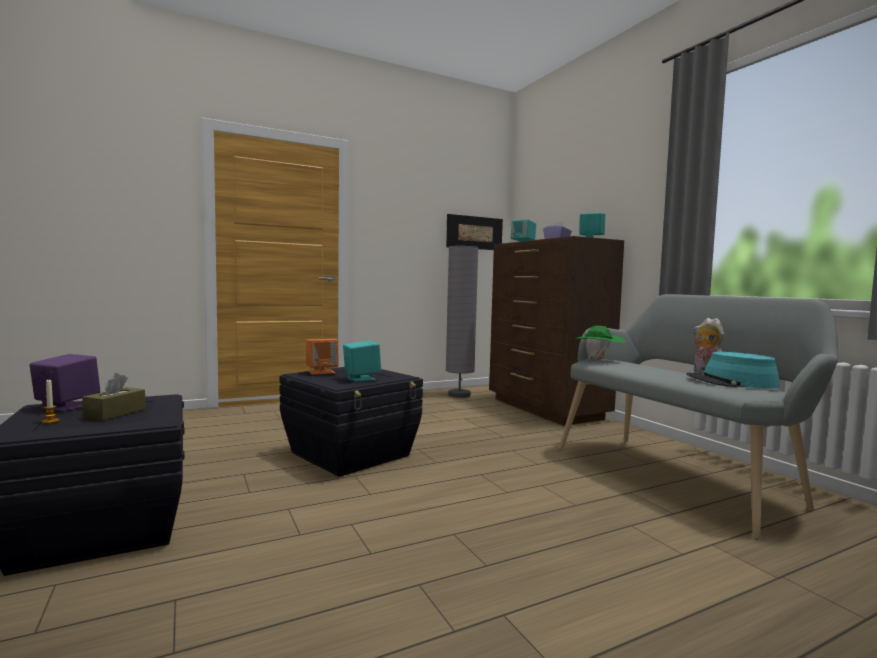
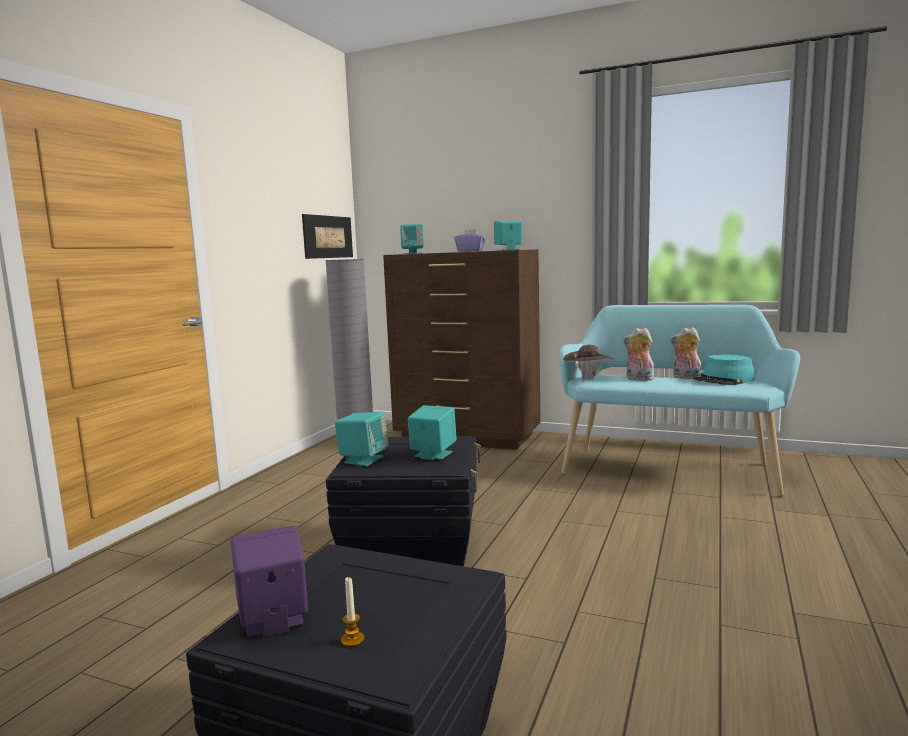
camera: 40 degrees left, 5 degrees up
brown tissue box [82,373,146,421] -> none
orange speaker [306,339,339,375] -> turquoise speaker [335,412,389,466]
grey bench [559,294,838,540] -> turquoise bench [559,305,800,496]
green hat [573,326,625,360] -> brown hat [563,345,614,380]
none -> plush toy [622,328,654,381]

